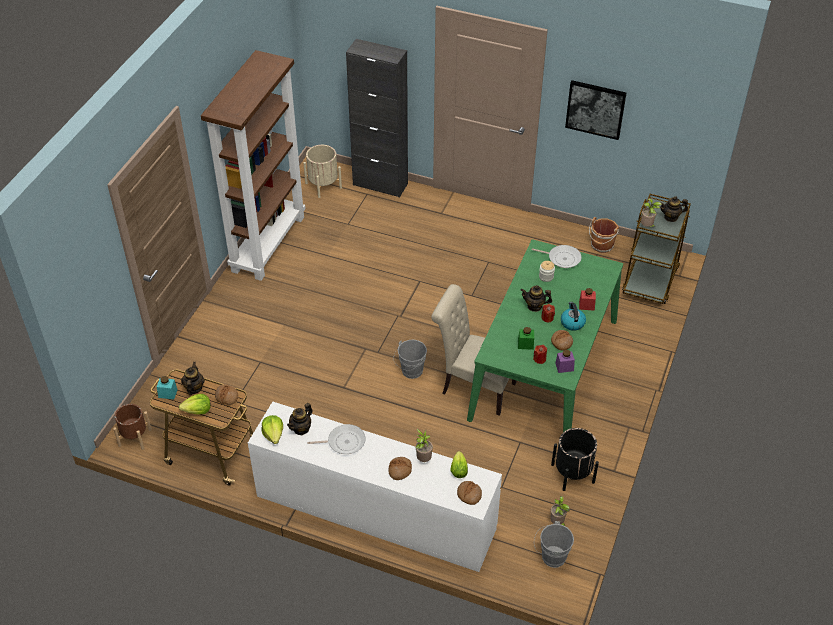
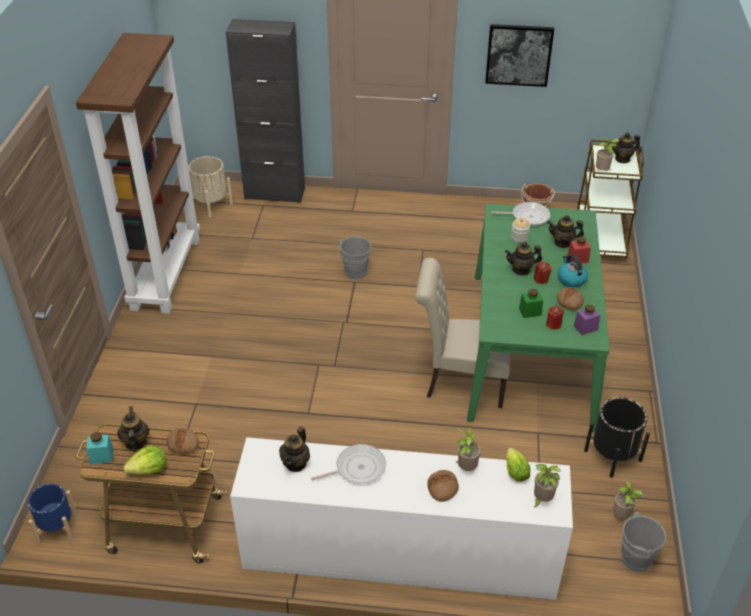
camera: 15 degrees left, 5 degrees down
brown planter [113,404,152,450] -> blue planter [28,484,78,545]
lettuce [262,415,283,444] -> none
grey bucket [393,339,427,379] -> grey bucket moved to [337,236,372,279]
bread [457,481,482,505] -> potted plant [534,464,561,508]
none -> teapot [547,215,584,248]

